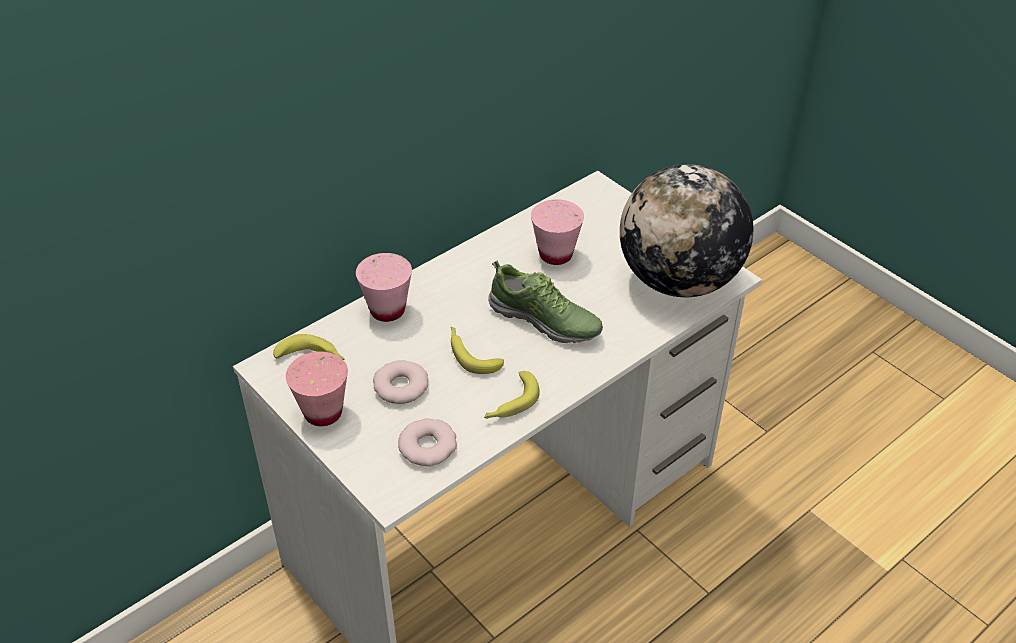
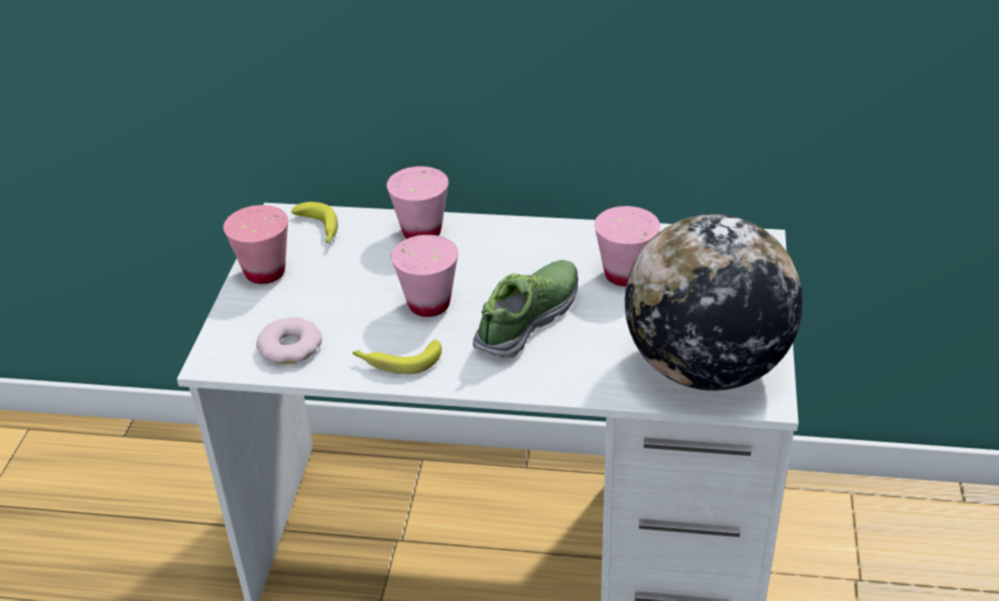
camera: 50 degrees right, 5 degrees down
donut [373,360,428,404] -> none
banana [451,327,504,374] -> pink cup [391,235,458,317]
shoe [488,261,603,343] -> shoe turned 135 degrees counterclockwise [473,260,578,358]

